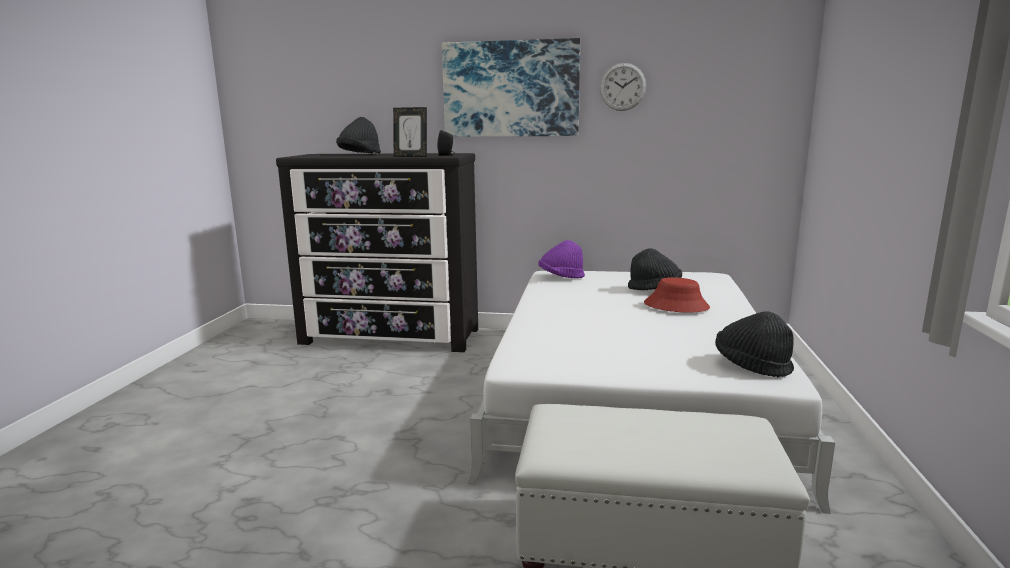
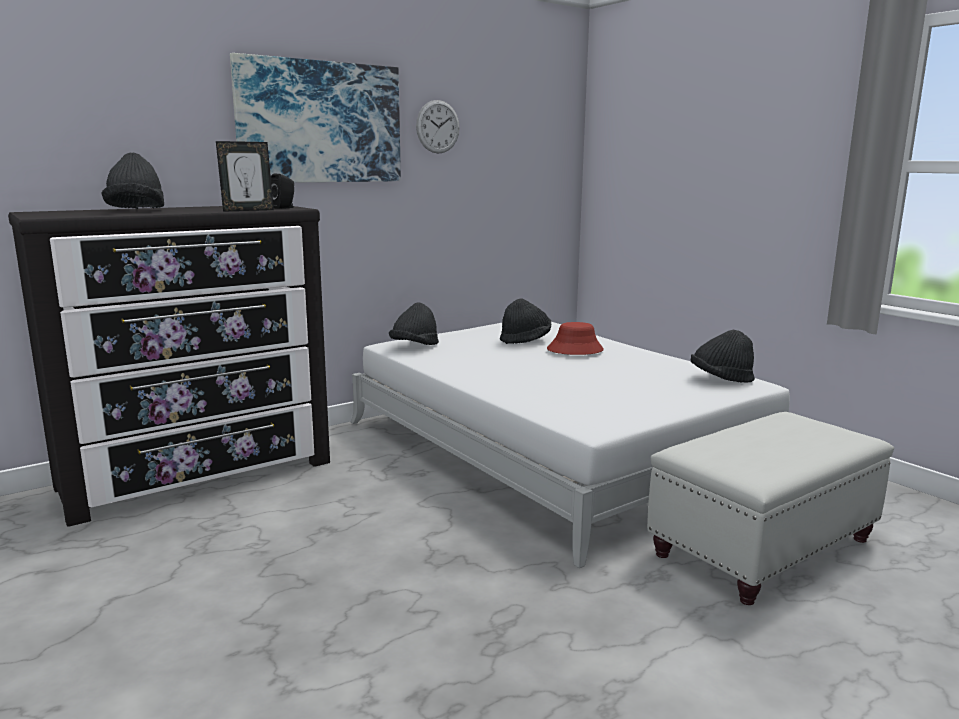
camera: 45 degrees left, 0 degrees up
purple hat [538,240,585,278] -> black hat [389,302,439,345]

